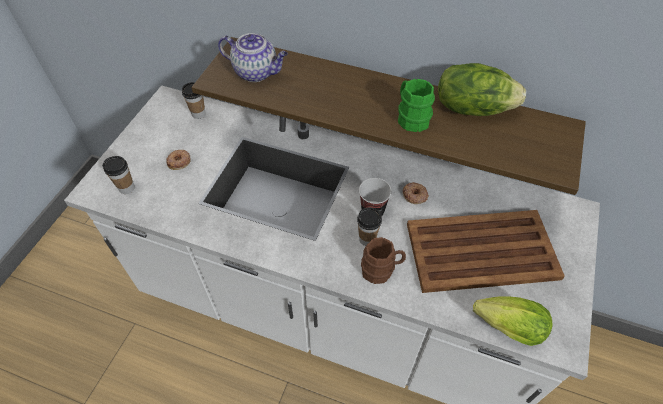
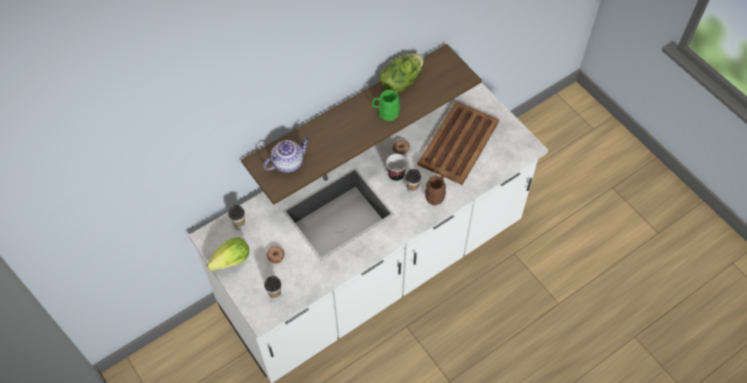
camera: 55 degrees left, 5 degrees up
lettuce [473,296,552,346] -> lettuce moved to [206,237,249,271]

